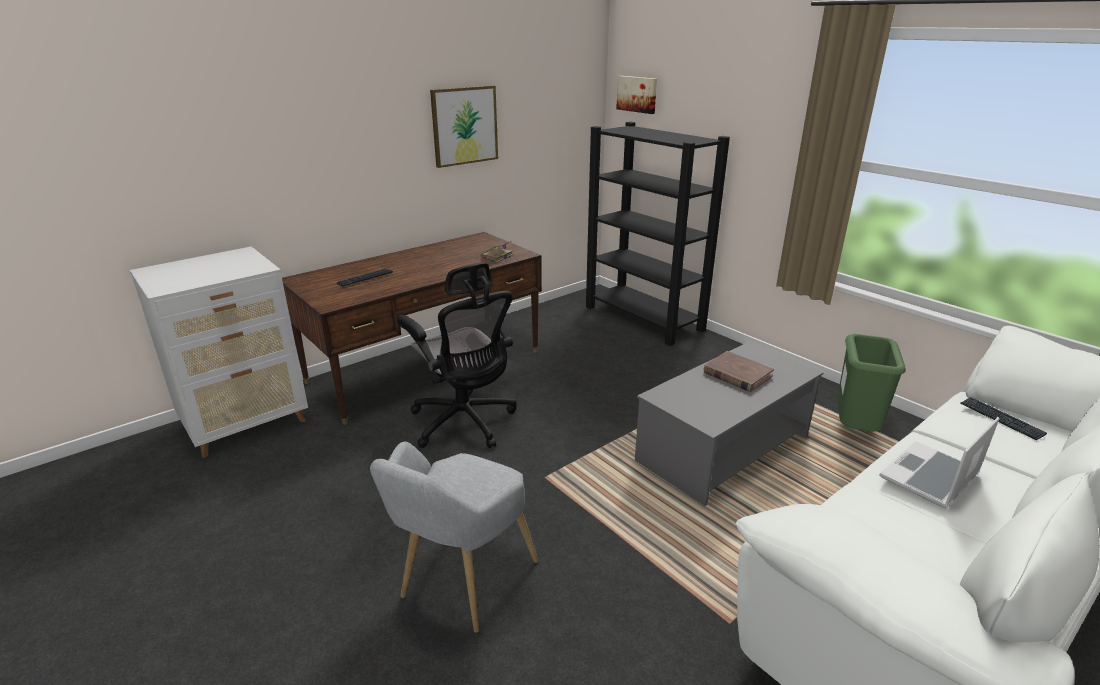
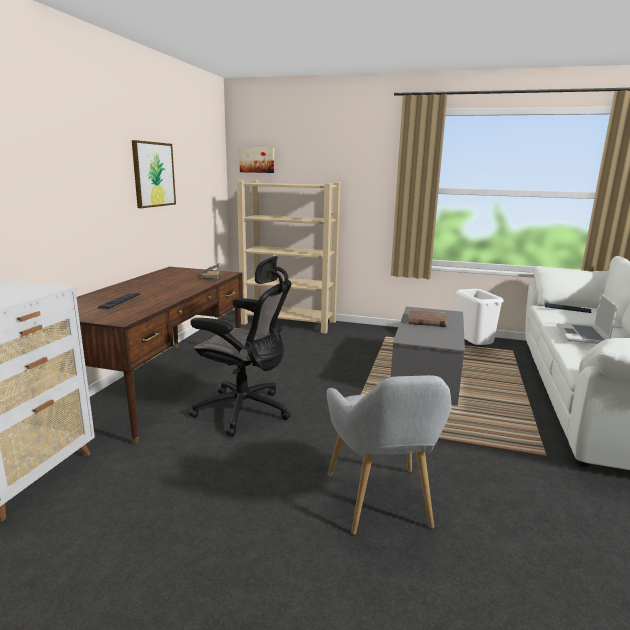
camera: 35 degrees left, 10 degrees down
black bookcase [586,122,730,346] -> beige bookcase [237,180,341,334]
green trash can [837,334,906,432] -> white trash can [456,289,504,345]

